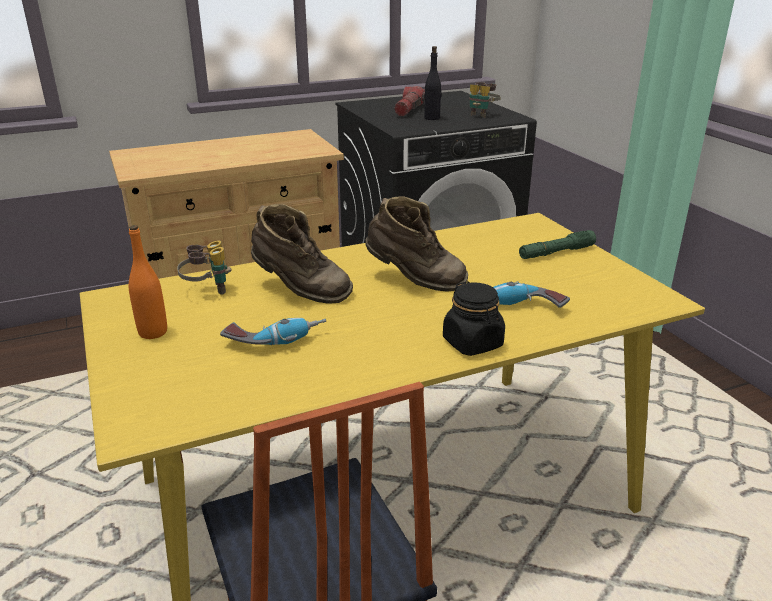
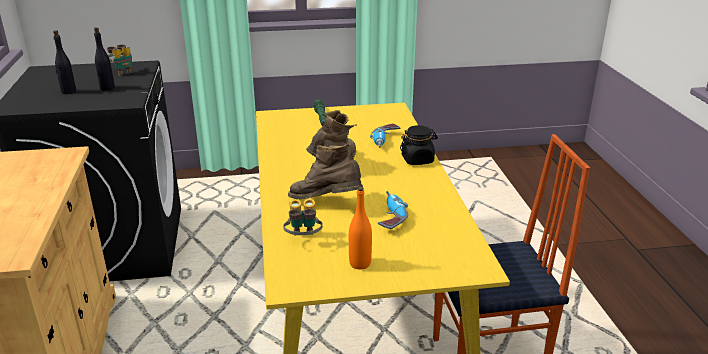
camera: 75 degrees left, 0 degrees up
brown boot [251,204,353,304] -> brown boot turned 105 degrees counterclockwise [288,143,363,199]
flashlight [394,86,425,116] -> black bottle [53,30,76,94]

